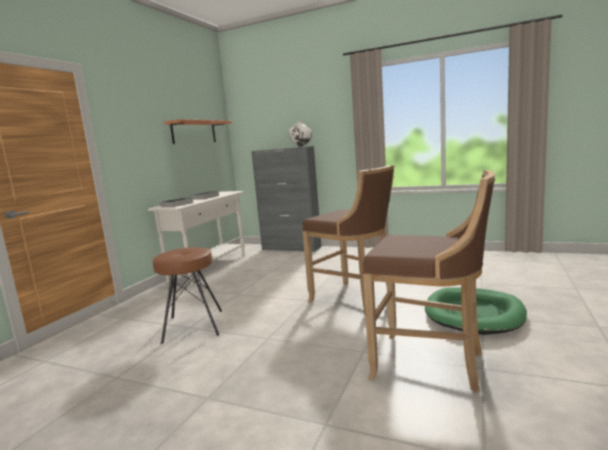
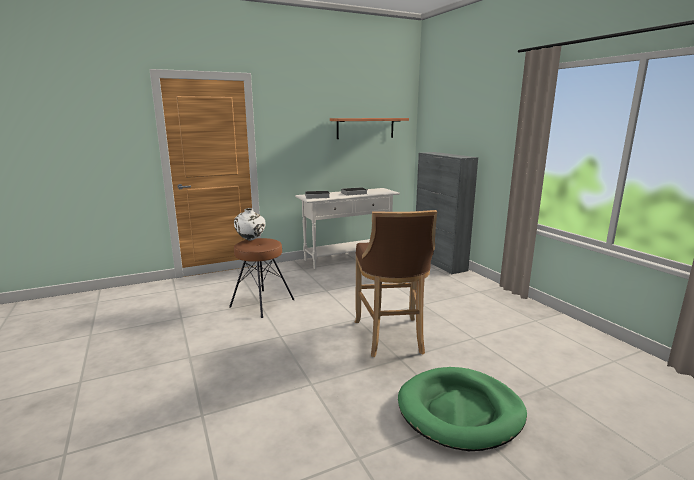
camera: 40 degrees right, 5 degrees up
white vase [289,121,312,147] -> white vase moved to [234,208,266,240]
brown stool [363,170,495,393] -> none

